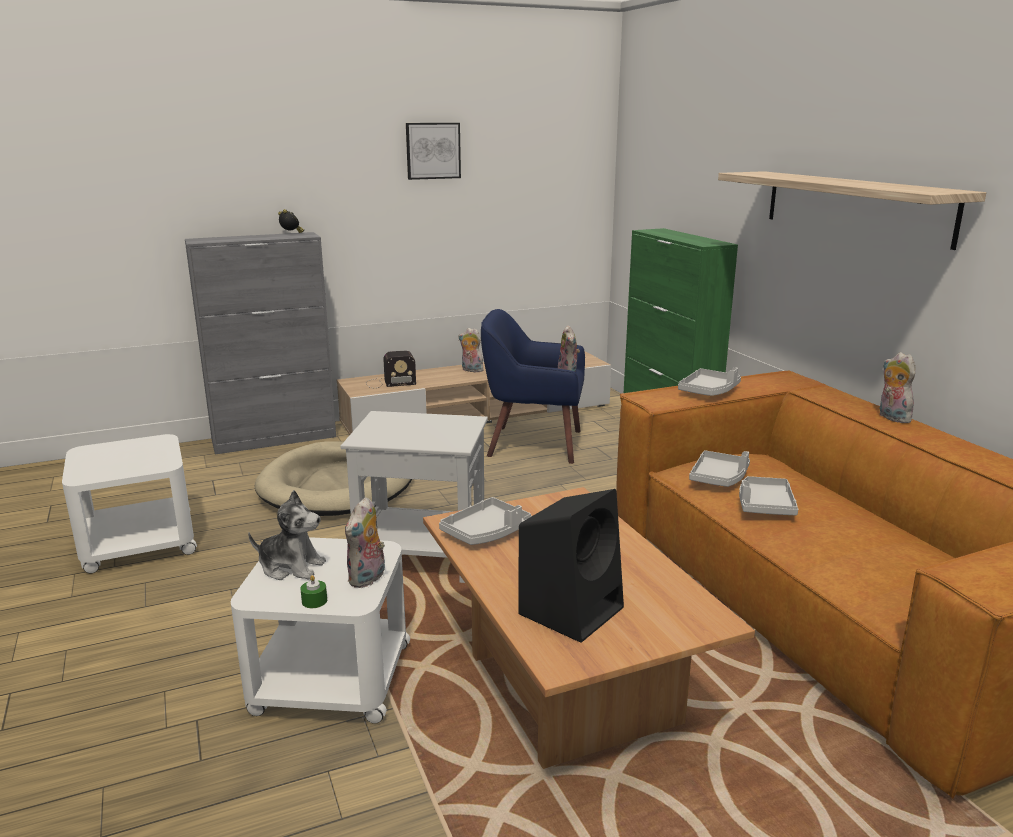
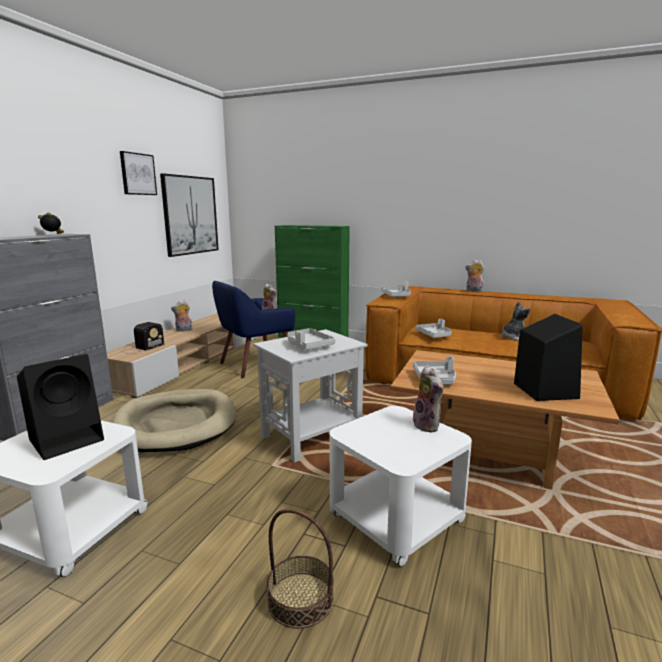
camera: 45 degrees left, 5 degrees down
plush toy [248,490,326,580] -> plush toy moved to [502,301,530,341]
green candle [300,575,327,608] -> none
shelf [718,171,986,250] -> none
grey tray [739,476,798,515] -> grey tray moved to [287,328,335,350]
none -> black speaker [17,354,104,460]
none -> picture [160,173,219,257]
none -> basket [267,509,334,629]

